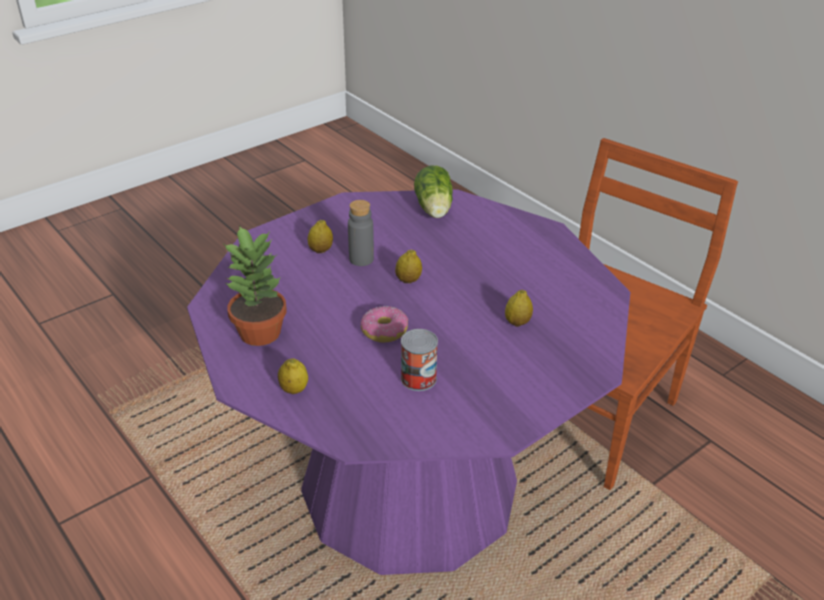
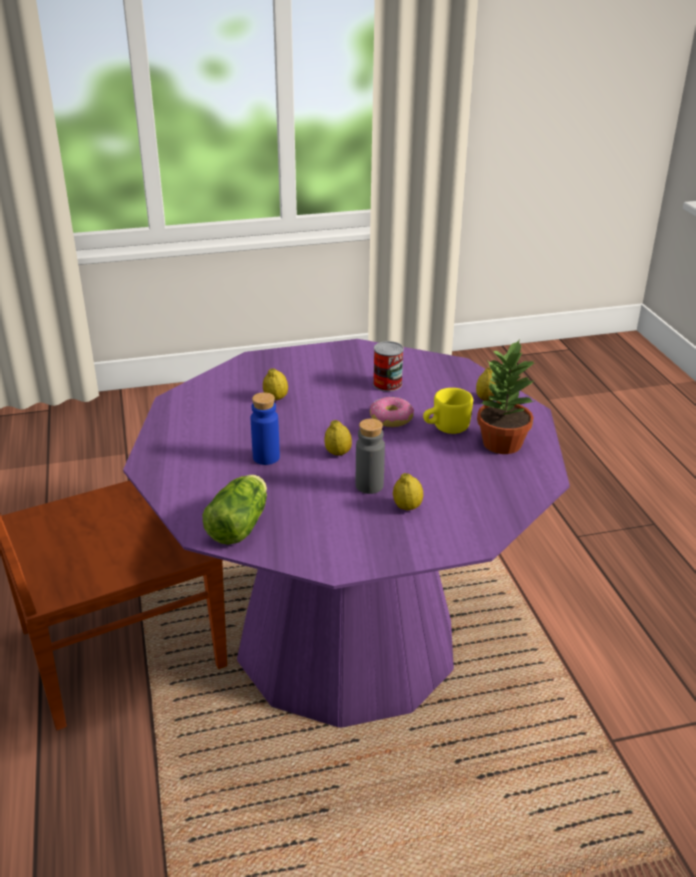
camera: 155 degrees left, 5 degrees down
none -> blue bottle [251,392,280,465]
none -> yellow mug [423,388,473,434]

